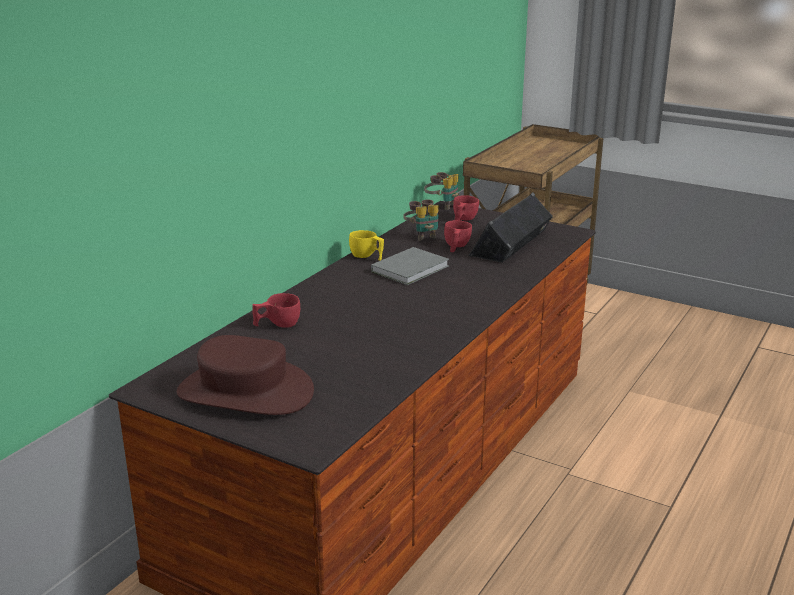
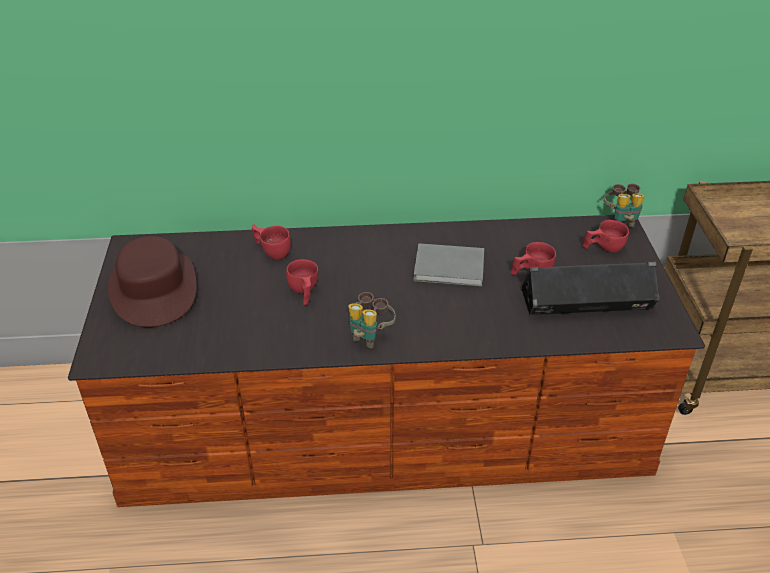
camera: 55 degrees right, 15 degrees up
yellow cup [349,230,384,260] -> none
binoculars [404,199,439,241] -> binoculars moved to [349,292,396,348]
none -> red cup [286,259,318,305]

